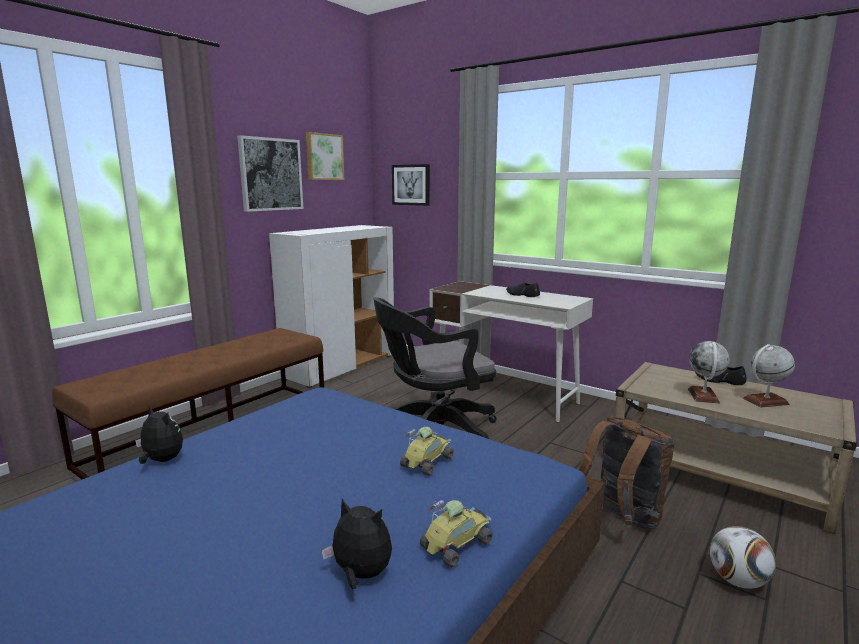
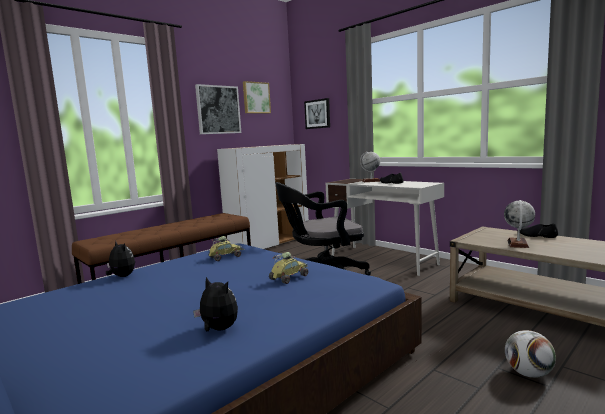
camera: 10 degrees right, 5 degrees down
toy car [420,500,493,568] -> toy car moved to [209,236,245,261]
brown backpack [579,416,674,530] -> none
globe [743,344,795,408] -> globe moved to [360,151,380,182]

